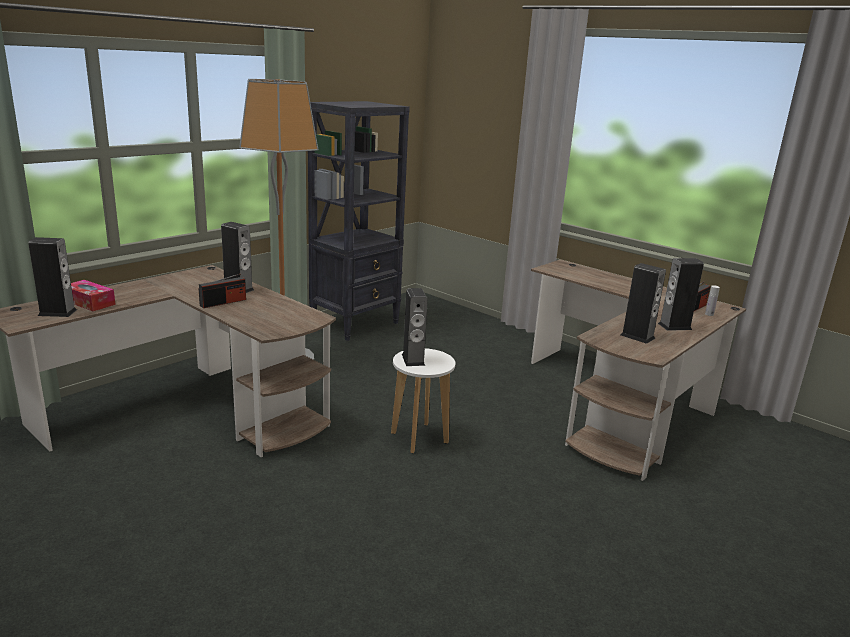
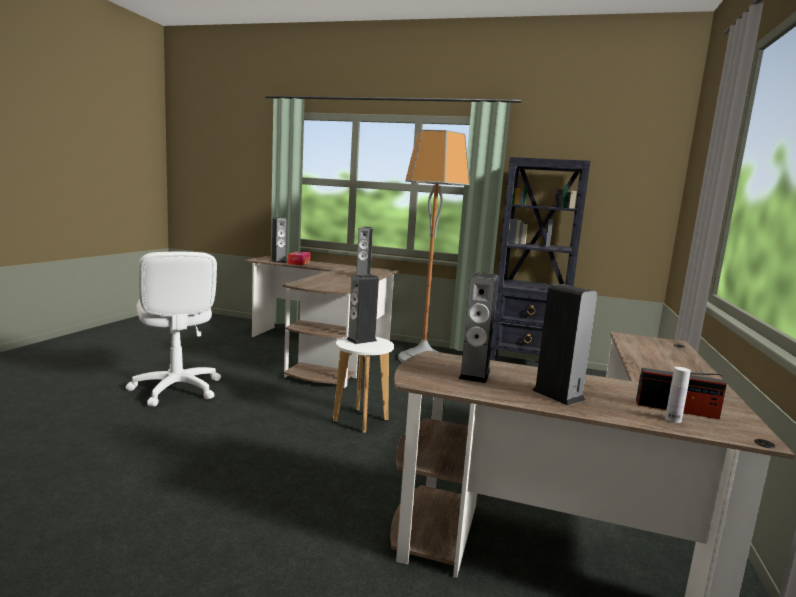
camera: 65 degrees right, 10 degrees down
radio [199,273,246,308] -> none
none -> white office chair [126,252,221,406]

